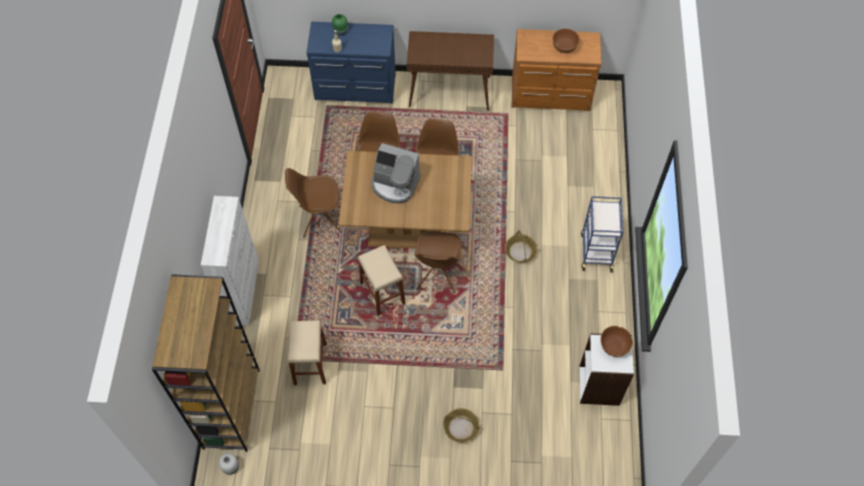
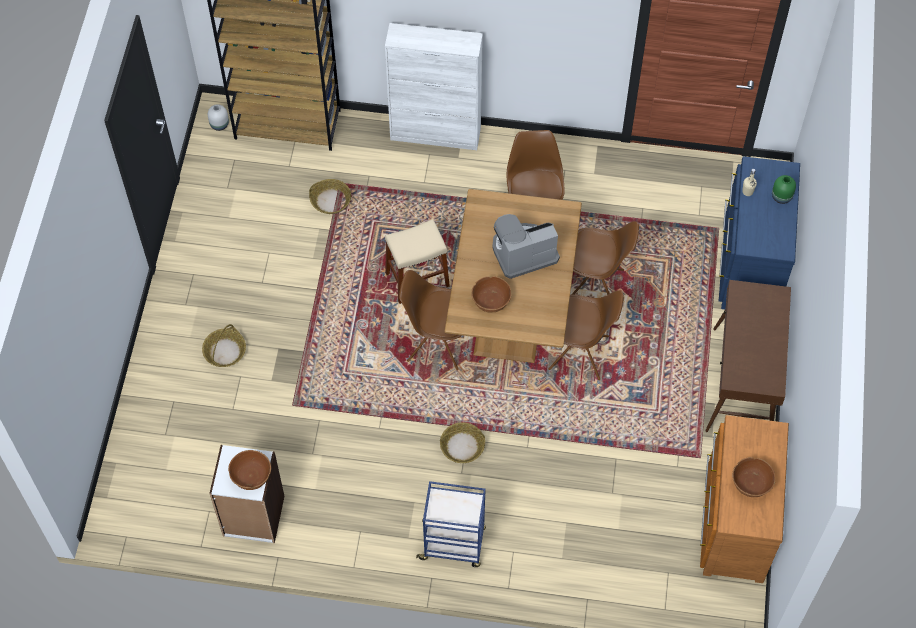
camera: 95 degrees right, 0 degrees up
beige stool [288,320,327,385] -> basket [309,179,351,214]
coffee machine [372,143,421,204] -> coffee machine turned 45 degrees clockwise [492,214,560,279]
none -> brown bowl [471,276,512,313]

